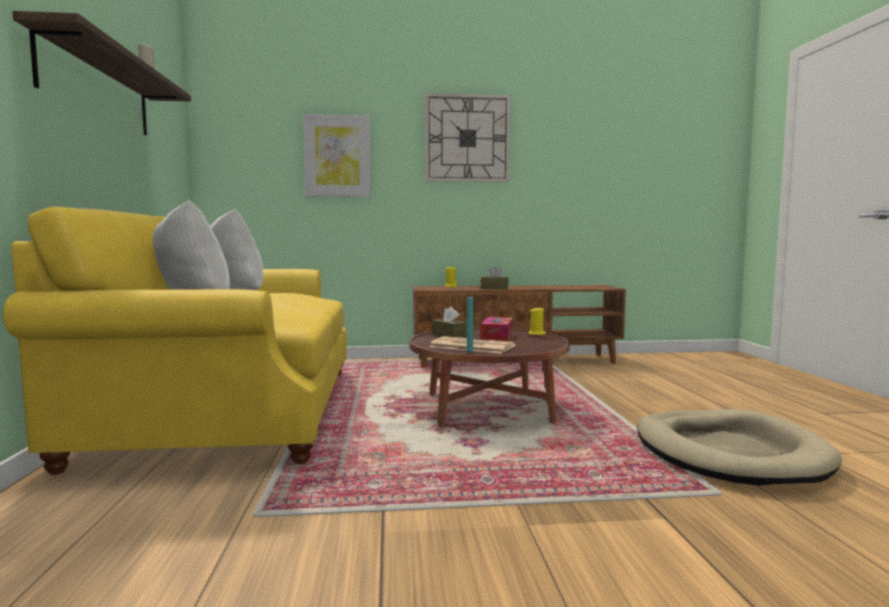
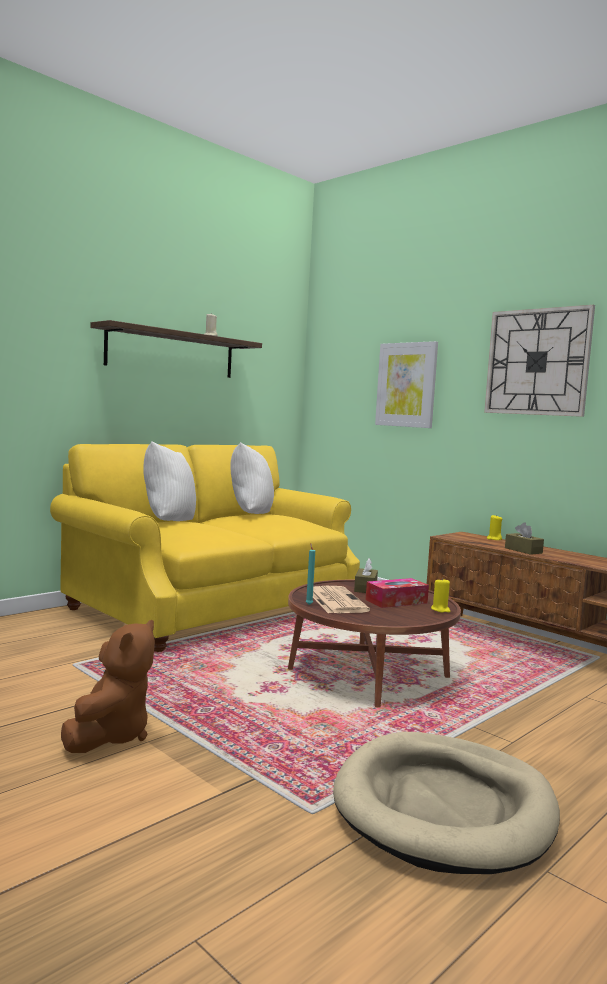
camera: 50 degrees right, 0 degrees up
none -> brown plush toy [61,620,155,753]

